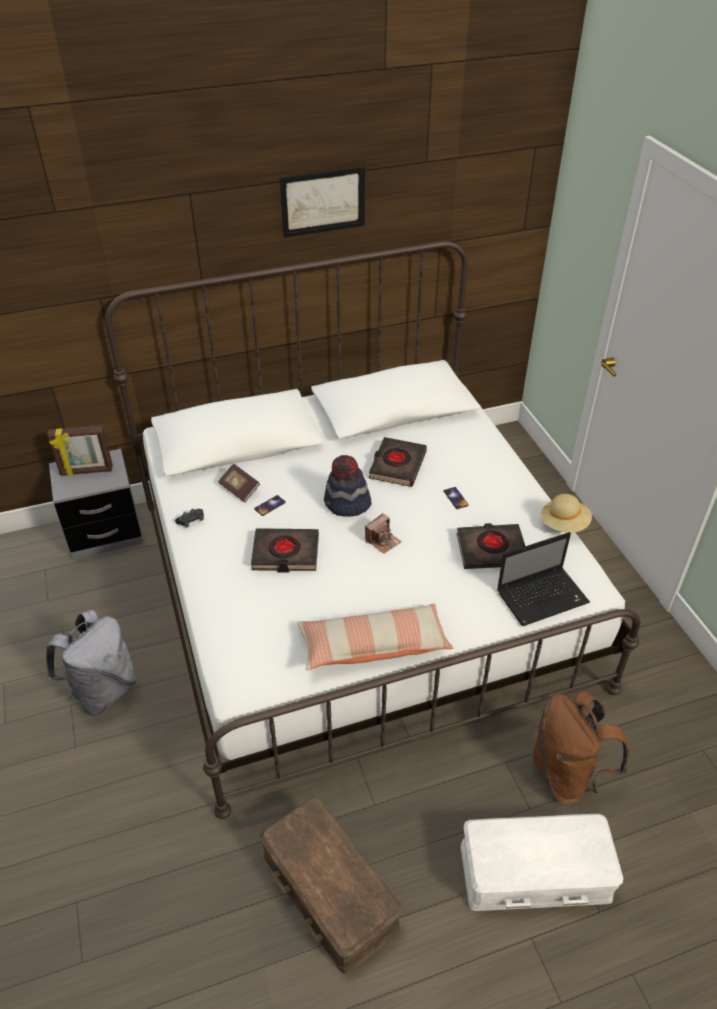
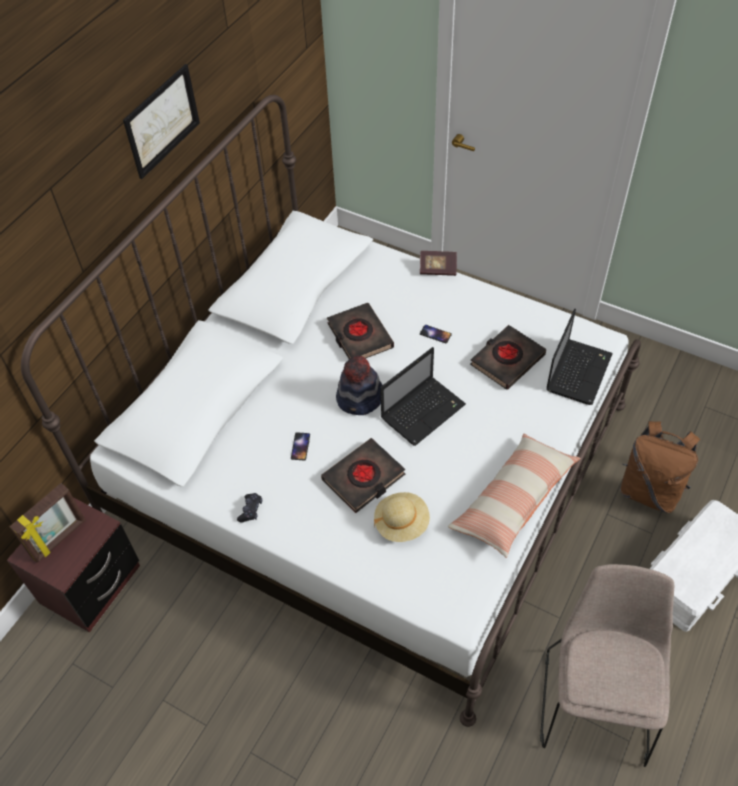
camera: 40 degrees left, 10 degrees up
grey backpack [46,610,137,716] -> none
grey nightstand [49,449,143,560] -> brown nightstand [7,497,140,633]
book [218,464,260,502] -> book moved to [420,251,457,276]
brown storage box [260,797,403,975] -> beige chair [540,564,674,767]
camera [365,513,402,554] -> laptop [380,347,466,446]
beige hat [541,494,592,533] -> beige hat moved to [374,492,430,542]

